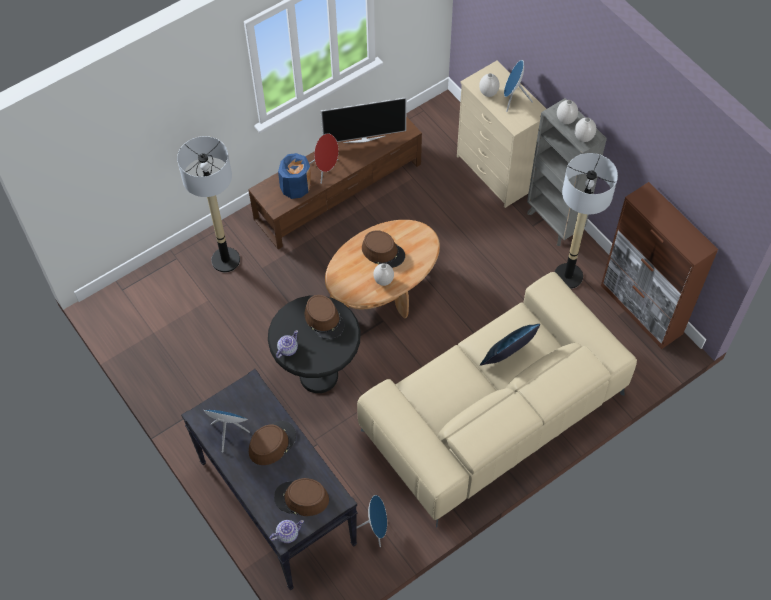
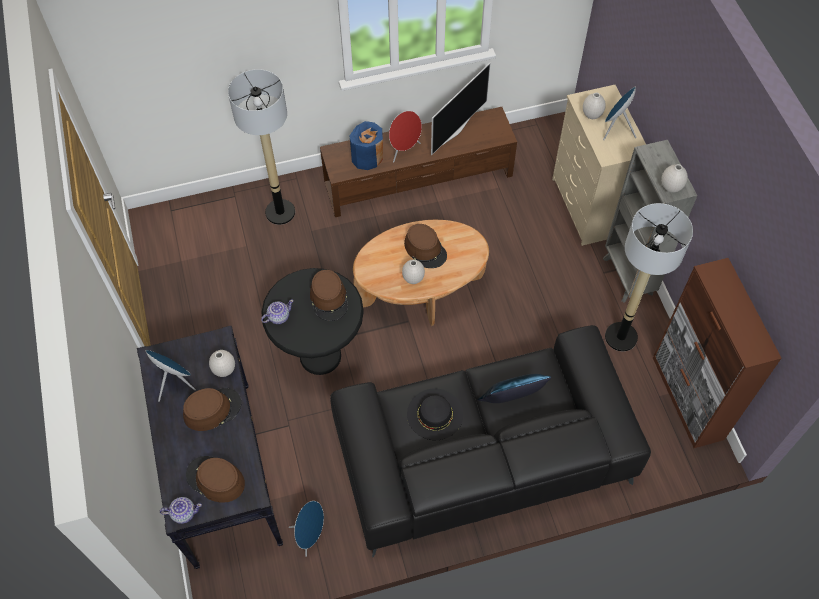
camera: 20 degrees right, 0 degrees up
television [321,97,407,143] -> television turned 60 degrees counterclockwise [431,63,490,155]
beige sofa [357,272,637,528] -> black sofa [330,325,651,557]
white vase [557,100,578,124] -> white vase moved to [209,350,235,377]
none -> black hat [407,388,463,440]

